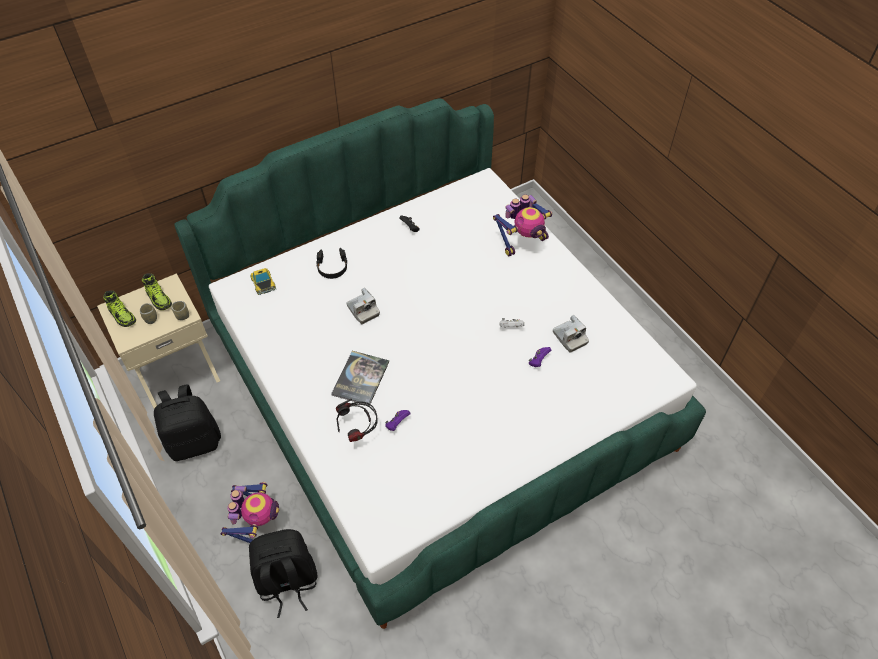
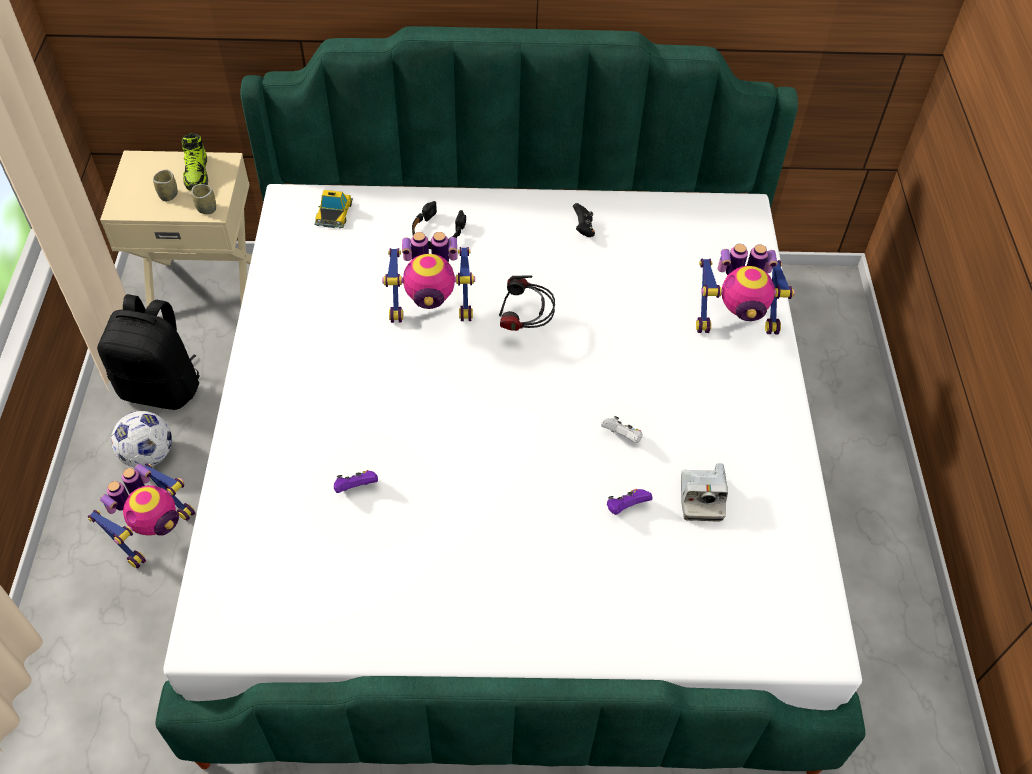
camera: 30 degrees right, 0 degrees up
shoe [103,291,136,327] -> none
black backpack [249,529,318,618] -> none
book [331,351,389,406] -> none
headphones [336,399,378,442] -> headphones moved to [499,275,555,331]
camera [346,288,380,324] -> toy robot [382,232,475,323]
none -> football [111,411,172,467]

